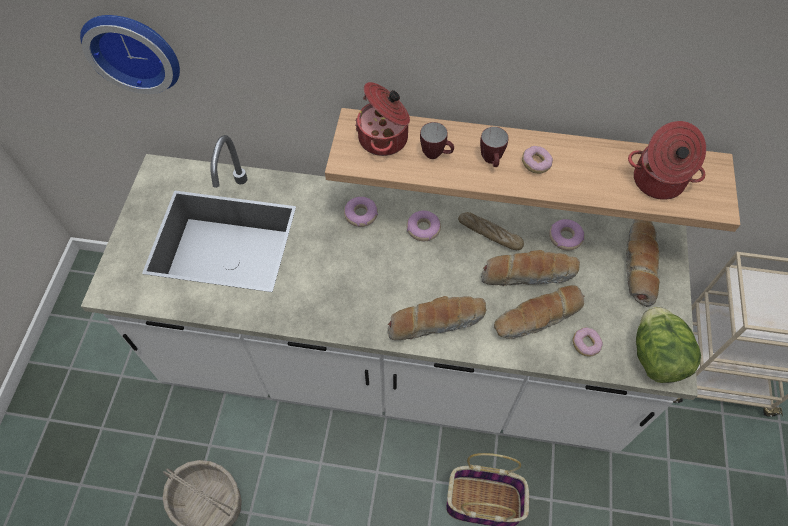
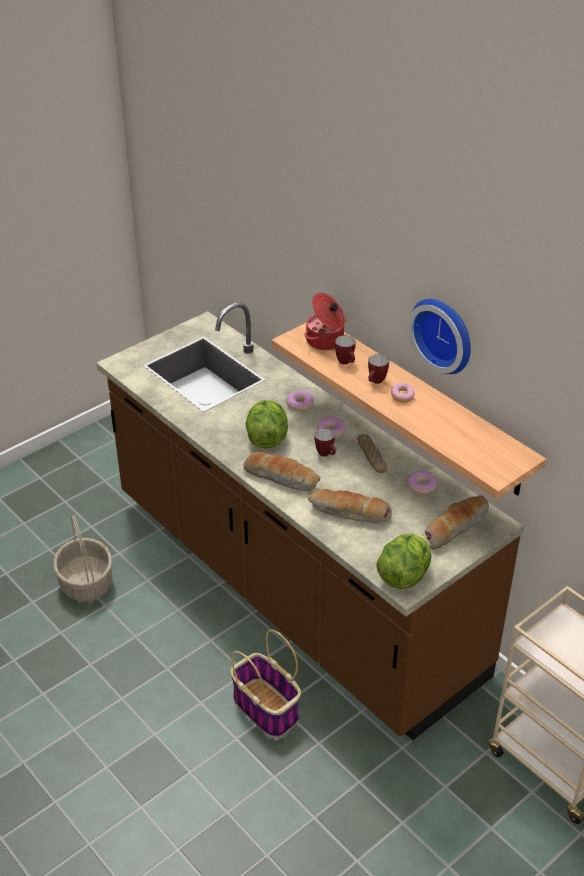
camera: 40 degrees right, 20 degrees down
wall clock [80,15,180,94] -> wall clock moved to [408,299,471,374]
white counter [81,135,698,451] -> brown counter [96,302,524,740]
bread [481,250,580,286] -> none
donut [572,327,603,357] -> none
cooking pot [628,121,706,200] -> none
none -> lettuce [245,399,288,448]
none -> mug [315,428,336,457]

